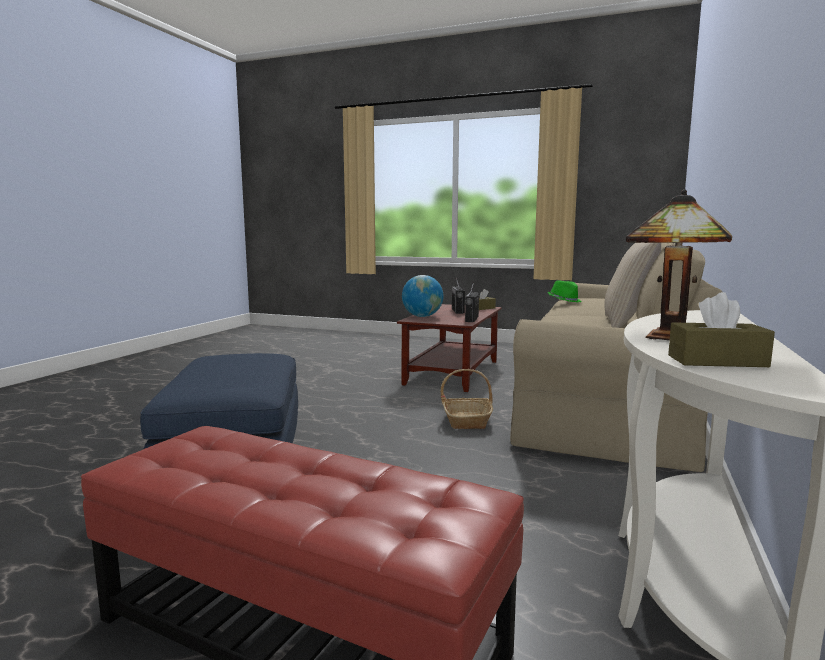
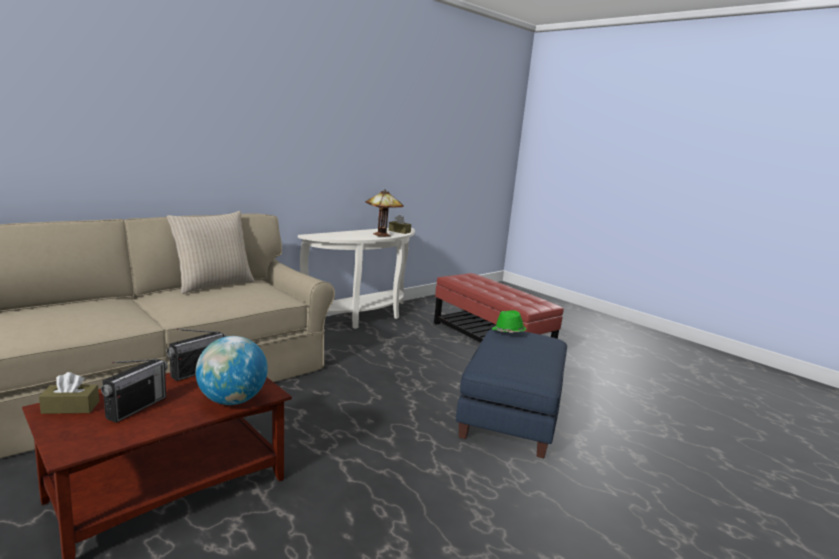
camera: 155 degrees left, 5 degrees up
basket [440,369,493,429] -> none
green hat [548,281,581,303] -> green hat moved to [492,310,527,333]

